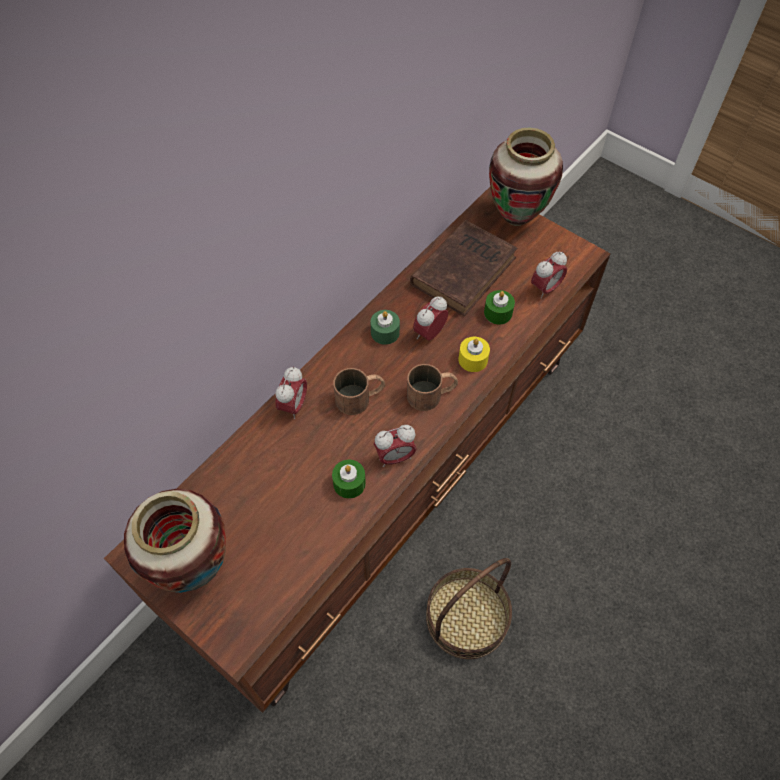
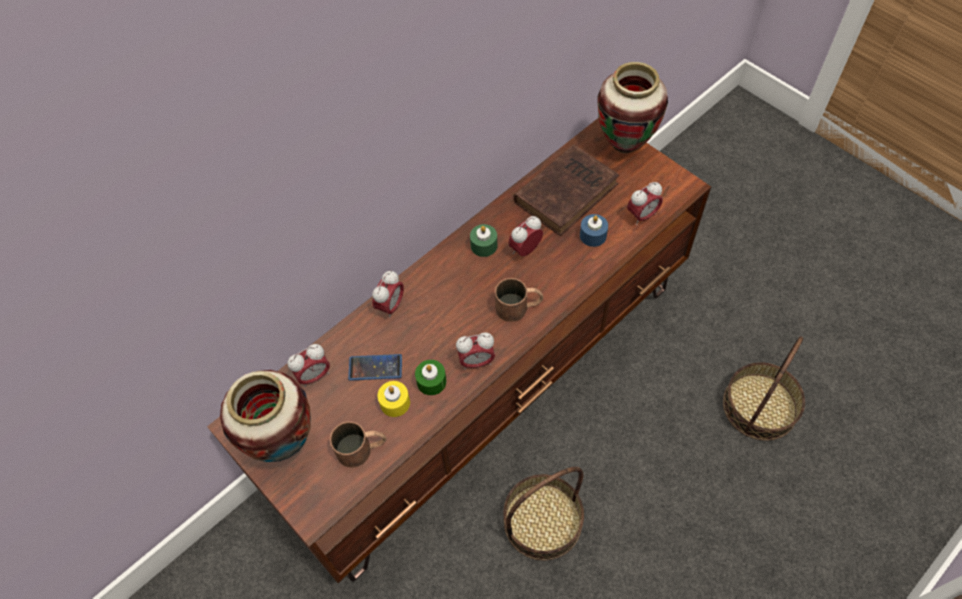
camera: 10 degrees right, 0 degrees up
brown mug [334,368,385,415] -> brown mug moved to [330,421,386,468]
yellow candle [459,337,490,372] -> yellow candle moved to [378,381,410,417]
green candle [484,290,515,324] -> blue candle [580,214,608,247]
none -> alarm clock [288,344,330,387]
none -> phone [348,354,402,381]
none -> basket [723,336,805,441]

